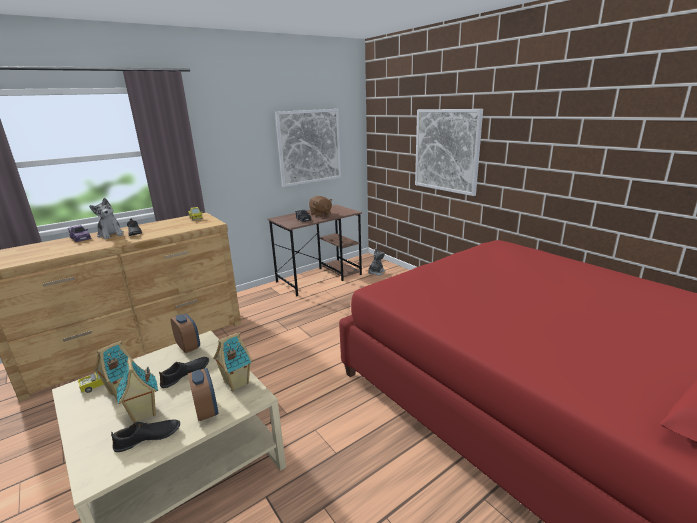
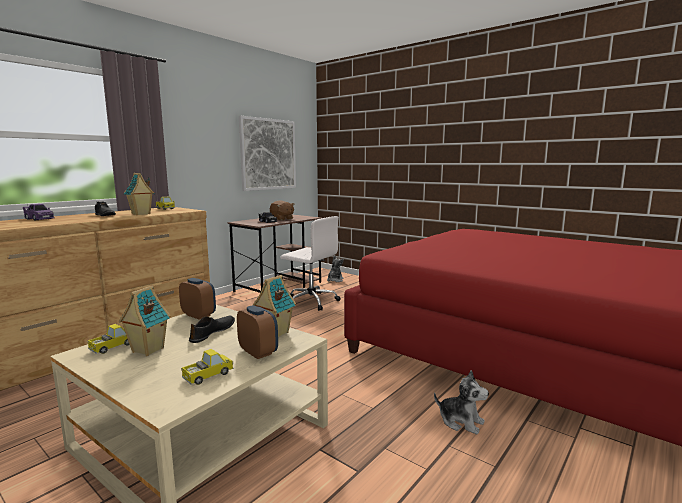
camera: 15 degrees left, 10 degrees down
plush toy [89,198,124,239] -> plush toy moved to [434,370,489,434]
black shoe [111,420,180,452] -> toy truck [181,349,234,385]
toy house [117,357,158,423] -> toy house moved to [124,173,154,215]
picture [415,109,483,196] -> none
none -> white office chair [280,216,341,311]

